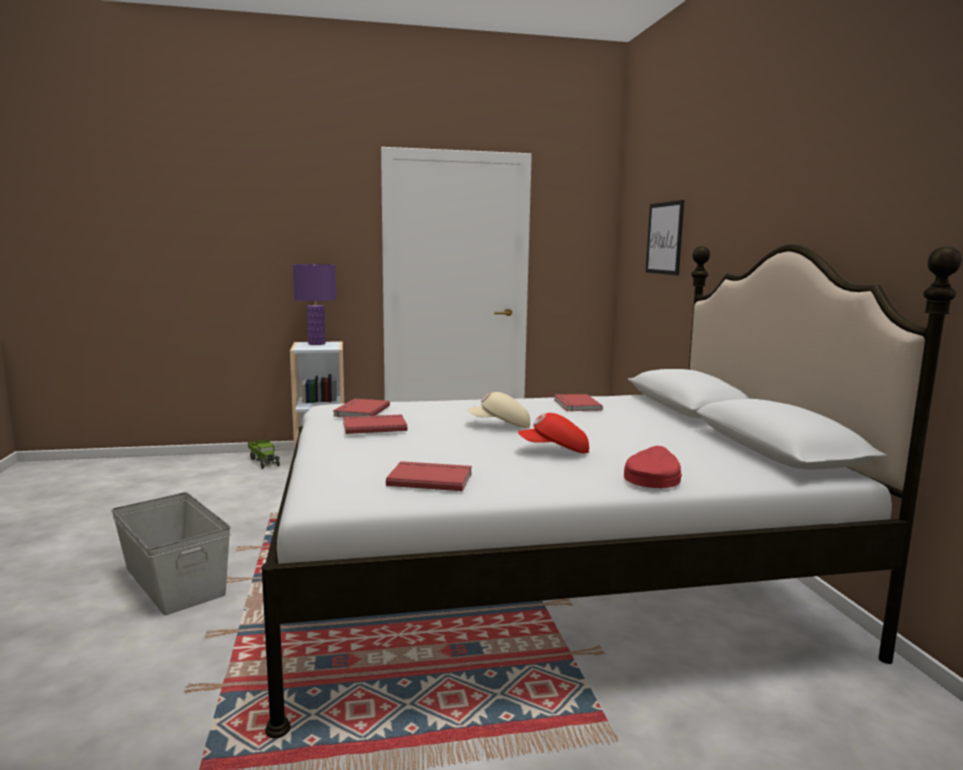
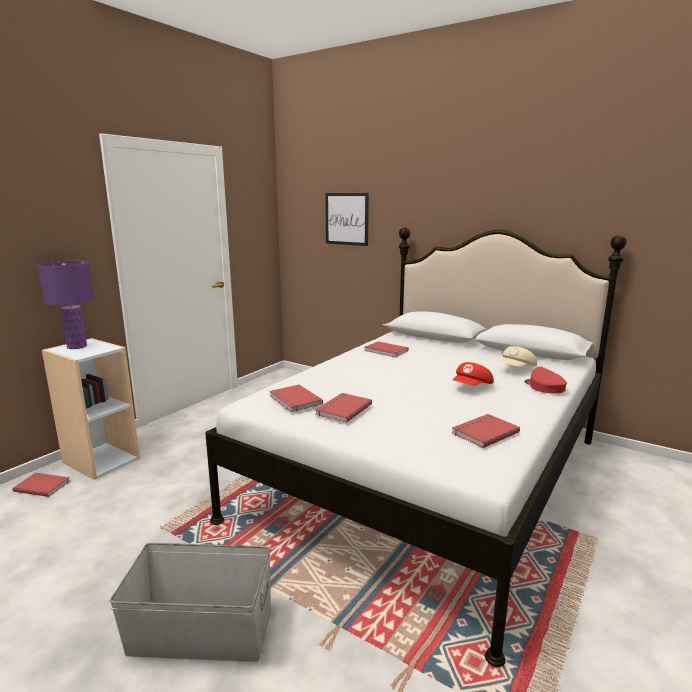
camera: 45 degrees left, 5 degrees up
toy truck [248,440,280,469] -> red book [12,473,70,497]
beige cap [467,392,530,428] -> beige cap moved to [499,346,537,367]

